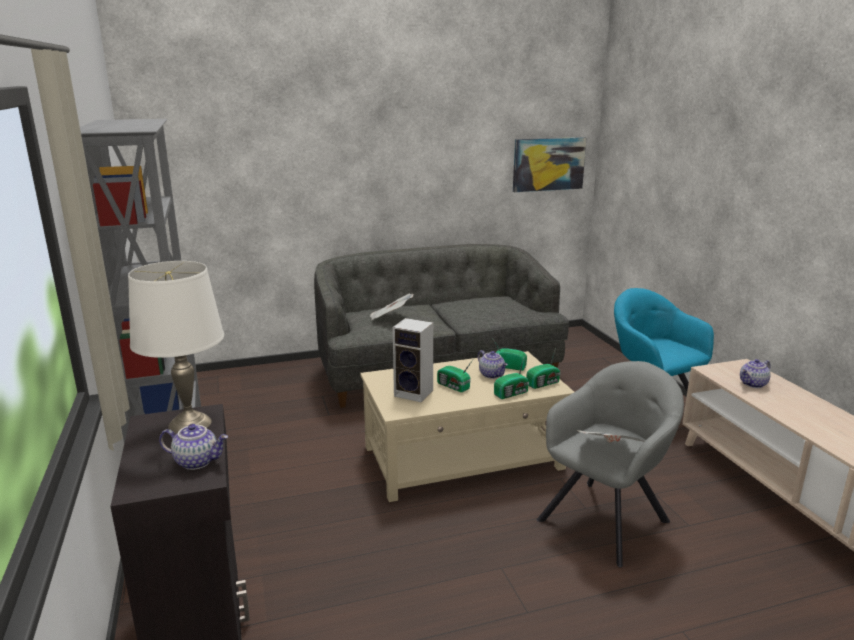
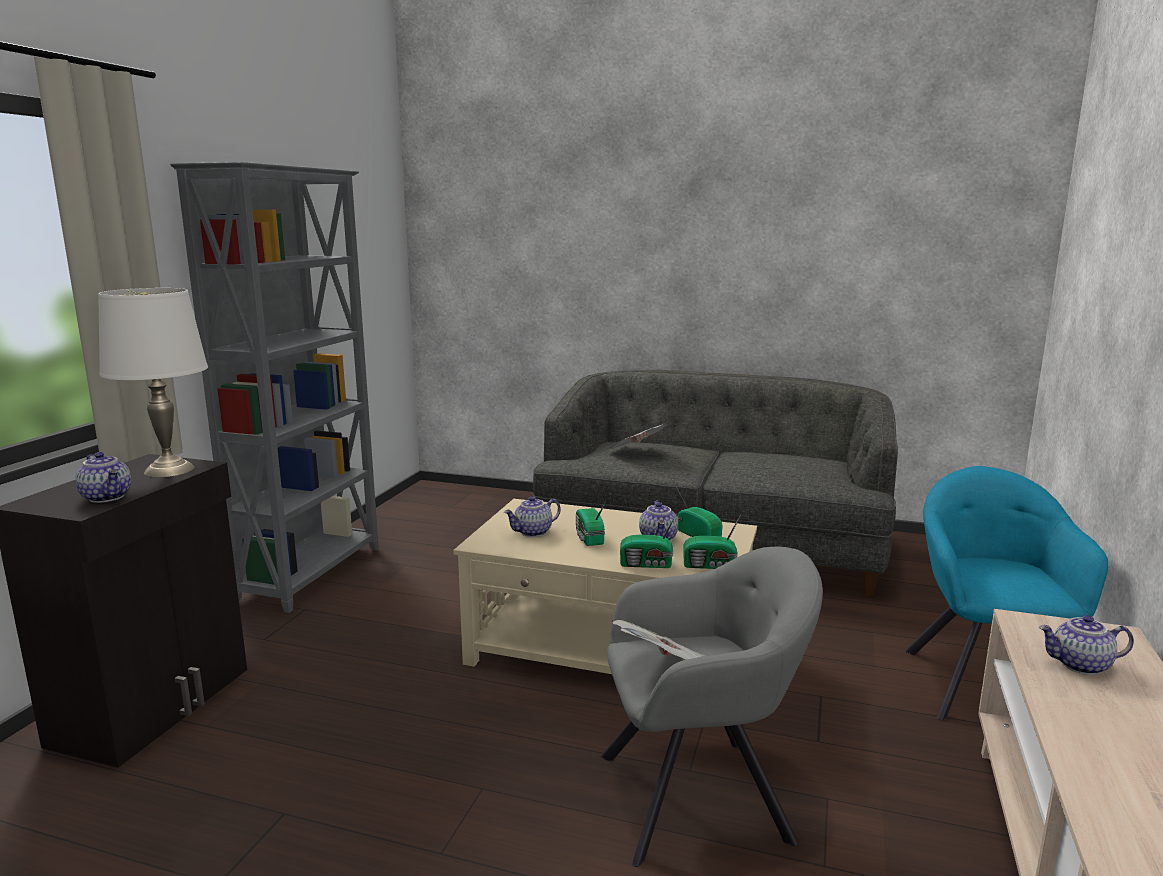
camera: 35 degrees right, 5 degrees down
speaker [393,318,433,403] -> teapot [504,496,561,537]
picture [513,137,586,192] -> none

